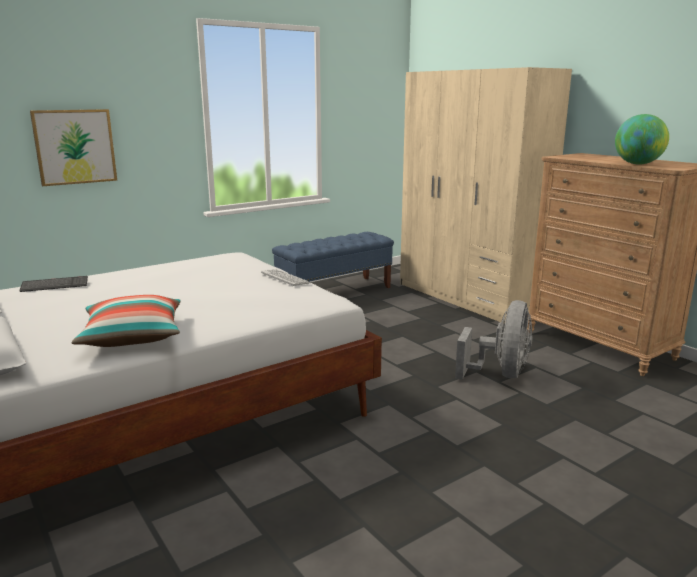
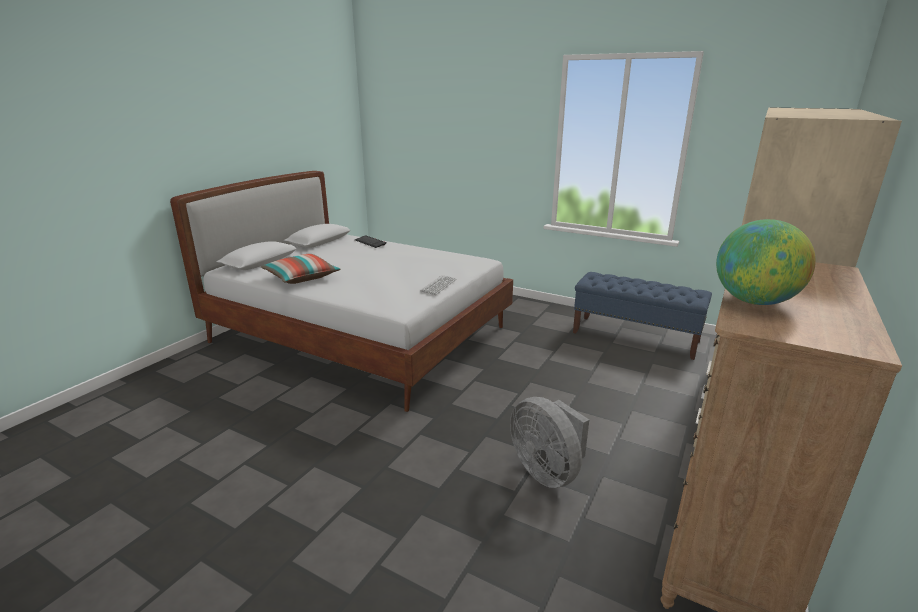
camera: 65 degrees right, 5 degrees up
picture [30,109,117,186] -> none
grey fan [455,300,533,380] -> grey fan turned 60 degrees clockwise [510,397,589,488]

